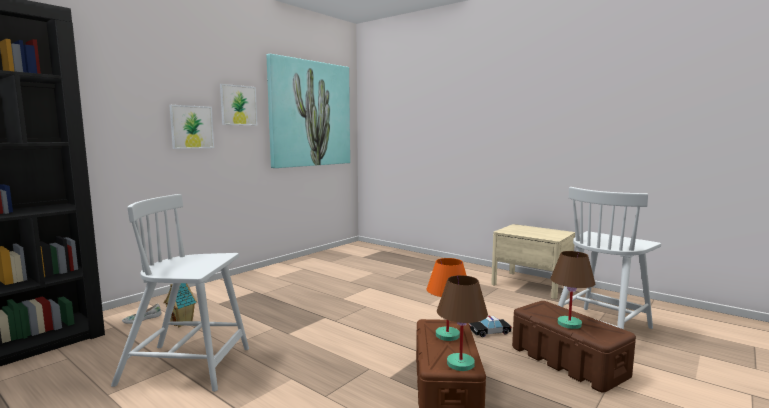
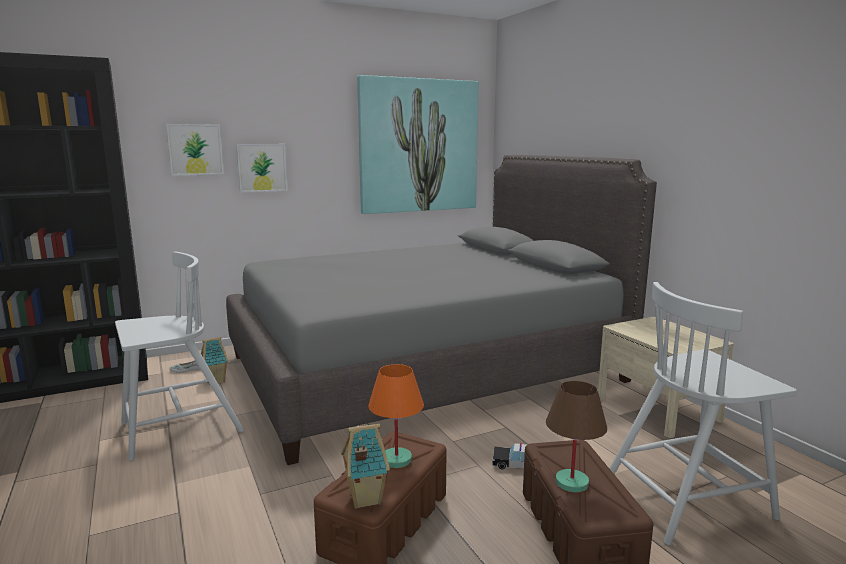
camera: 25 degrees right, 5 degrees up
white chair [111,194,249,392] -> white chair turned 120 degrees clockwise [115,252,244,461]
picture [220,84,257,125] -> picture moved to [166,124,224,176]
brown table lamp [437,275,488,371] -> toy house [341,424,390,509]
none -> grey bed [226,155,657,465]

